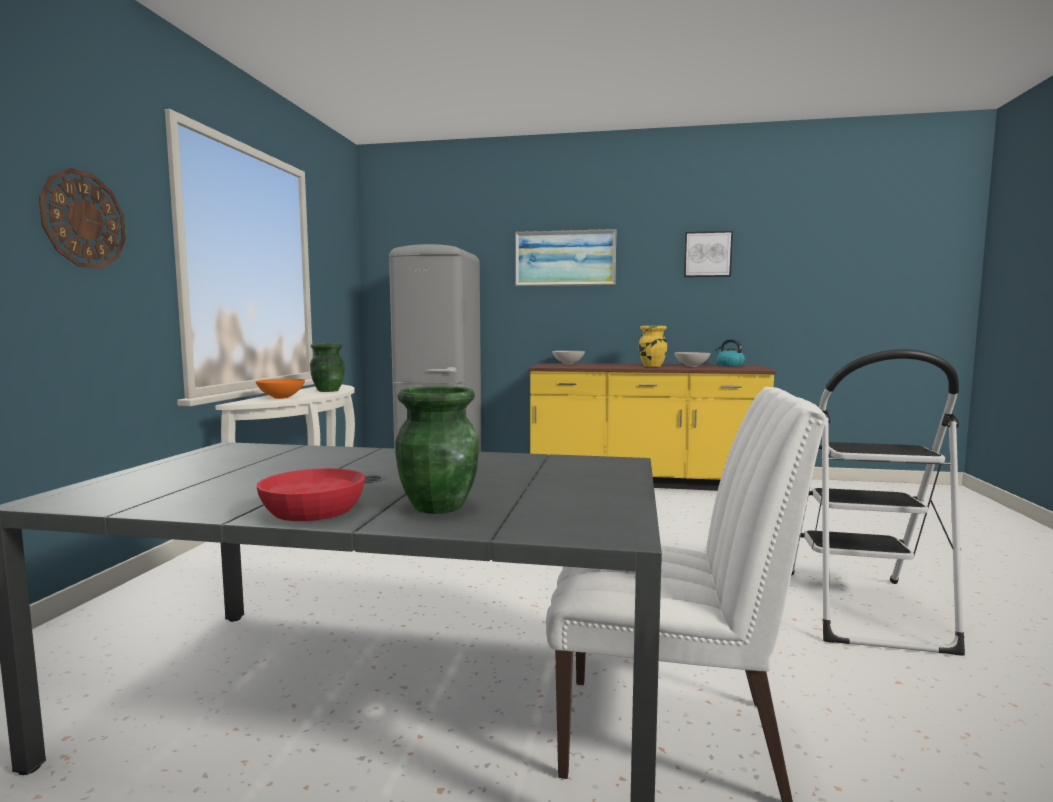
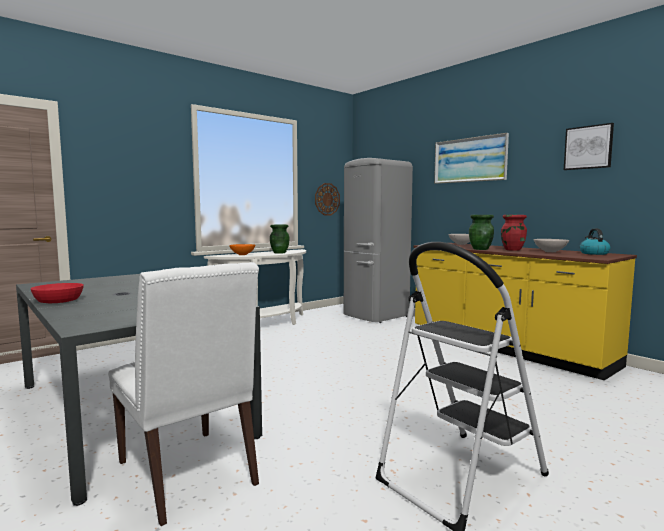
camera: 40 degrees right, 0 degrees up
wall clock [39,168,126,269] -> wall clock moved to [315,183,340,216]
green vase [396,386,479,514] -> green vase moved to [469,215,494,250]
yellow vase [639,326,667,367] -> red vase [501,215,527,251]

